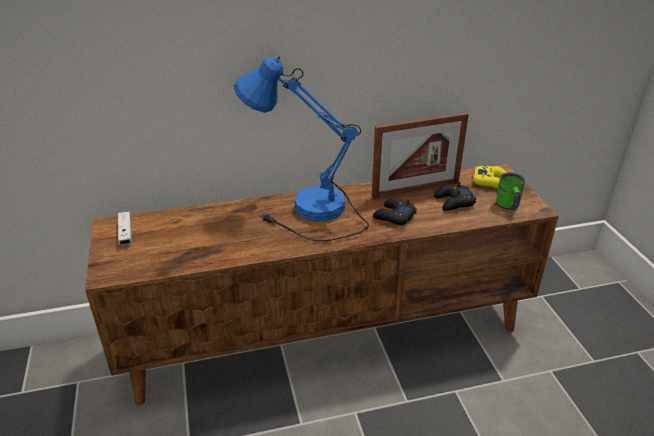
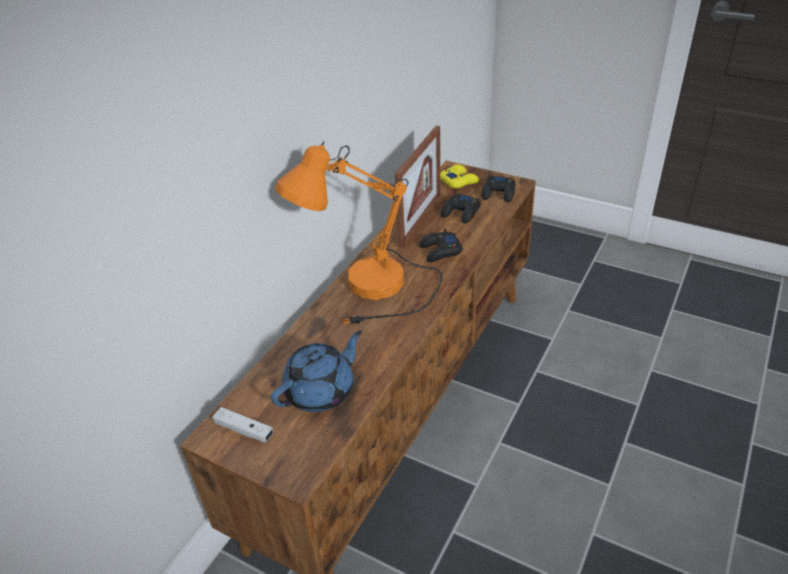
camera: 45 degrees left, 5 degrees up
blue table lamp [234,56,369,241] -> orange table lamp [274,141,443,325]
green mug [496,172,525,210] -> black game controller [481,175,515,202]
none -> blue teapot [271,330,362,412]

